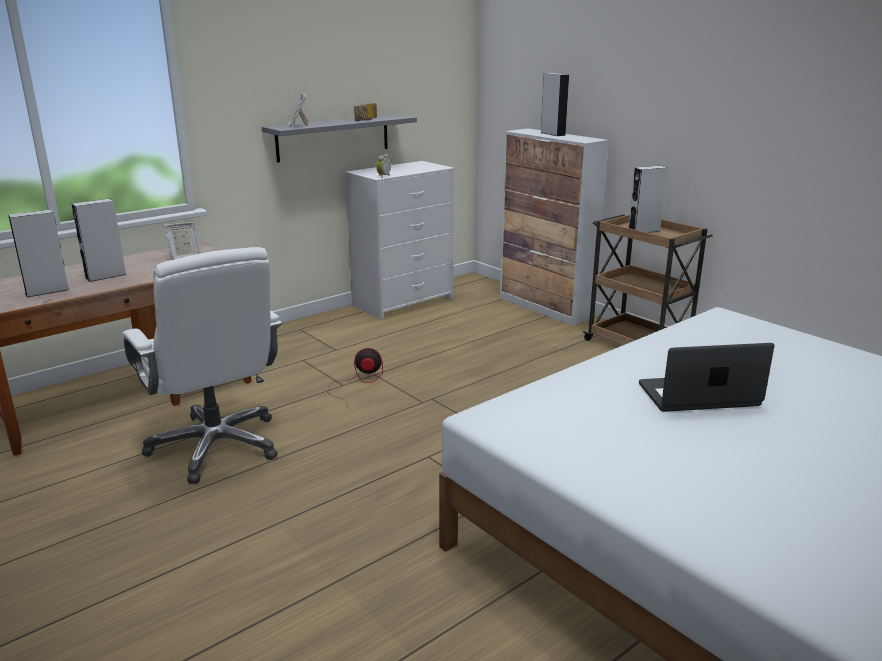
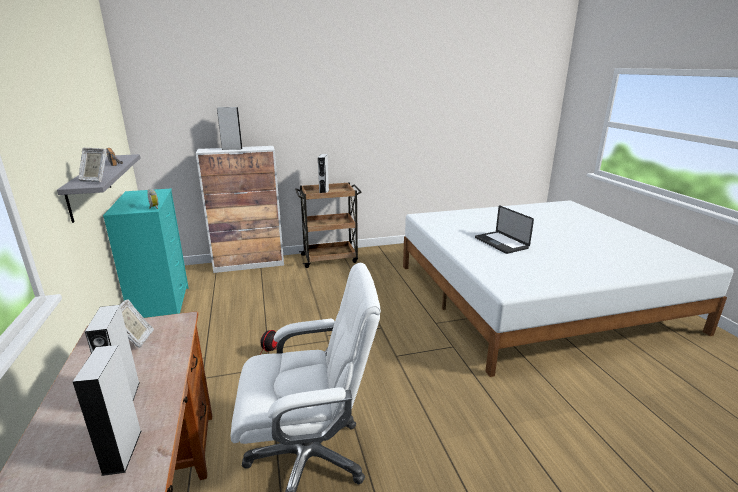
camera: 65 degrees left, 0 degrees up
white dresser [345,161,455,320] -> turquoise dresser [103,188,189,318]
laptop [639,343,774,412] -> laptop turned 45 degrees counterclockwise [475,205,534,254]

